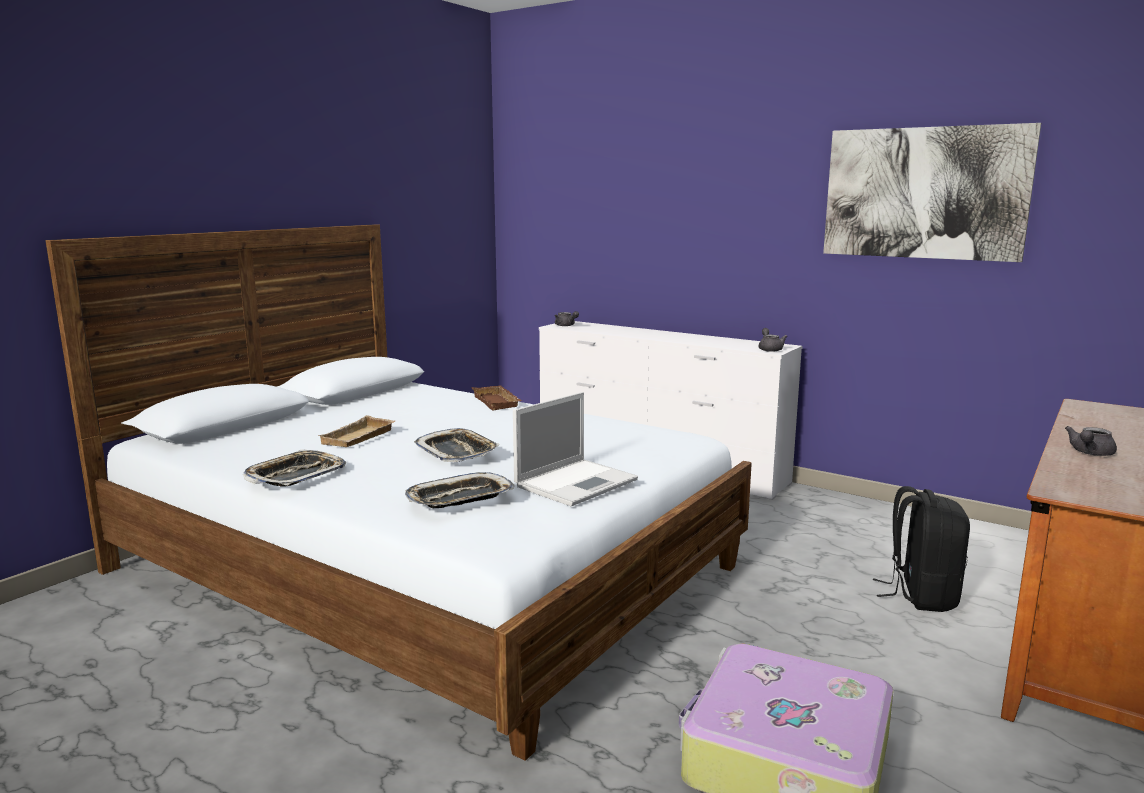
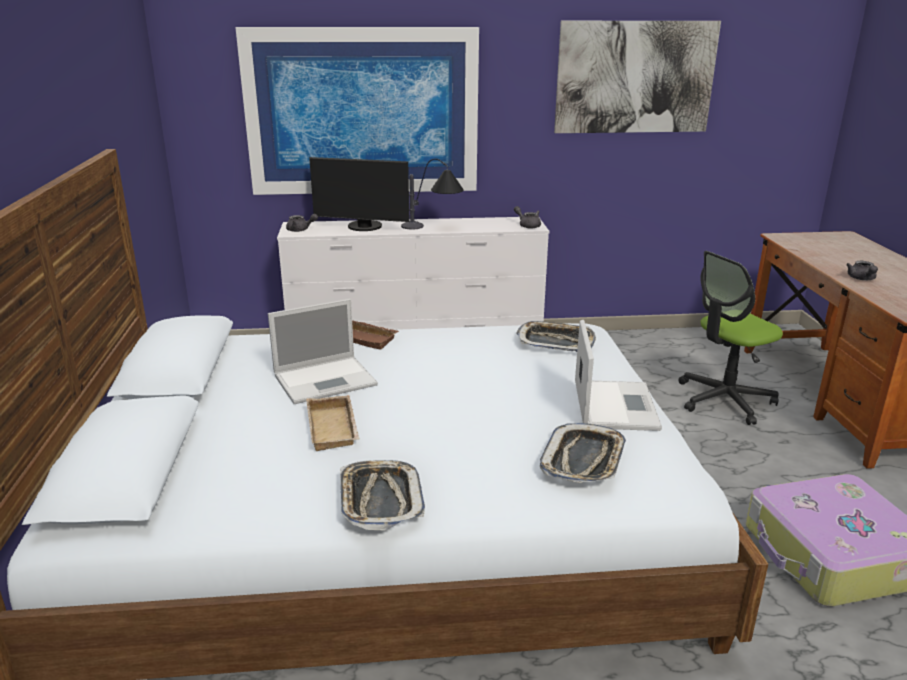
camera: 40 degrees left, 10 degrees up
tray [414,428,499,462] -> tray moved to [516,321,596,352]
black backpack [873,486,970,612] -> office chair [678,251,783,425]
none -> picture [235,27,479,195]
none -> laptop [268,299,378,404]
none -> monitor [309,157,410,231]
none -> table lamp [401,159,464,230]

